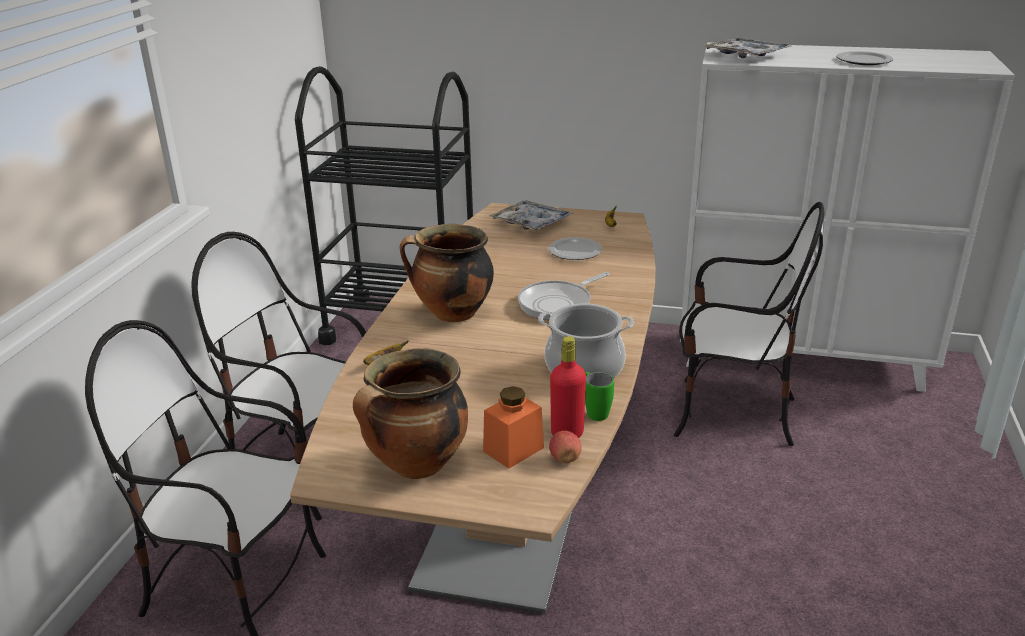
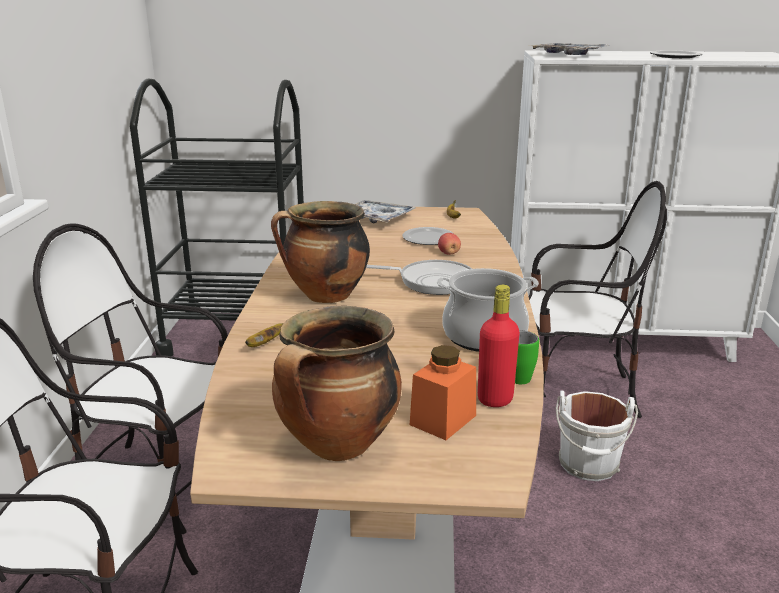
camera: 10 degrees left, 5 degrees down
frying pan [518,272,610,320] -> frying pan turned 120 degrees counterclockwise [366,260,472,295]
apple [549,431,582,463] -> apple moved to [438,233,461,255]
none -> white bucket [556,390,638,481]

